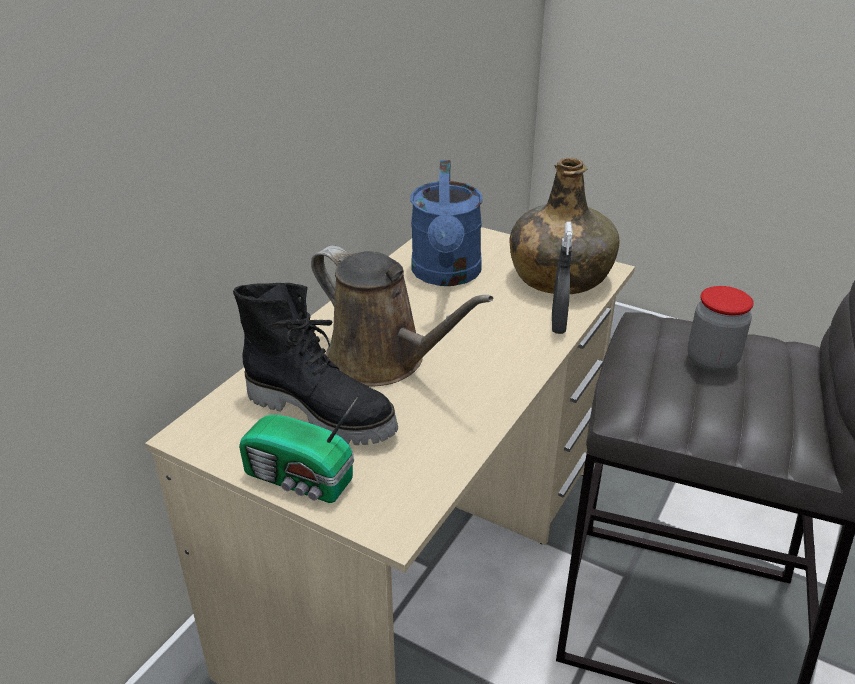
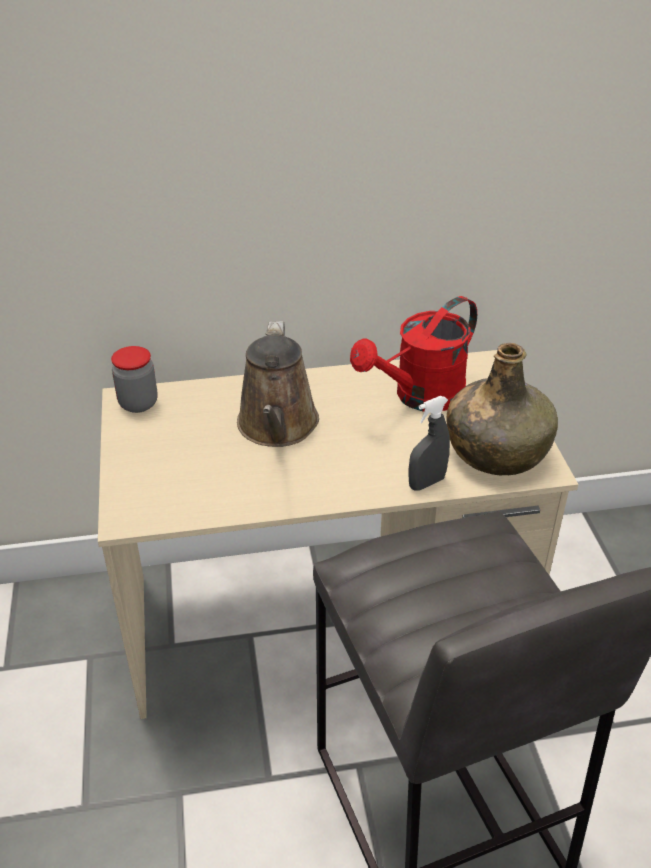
camera: 50 degrees right, 5 degrees up
black boot [233,283,398,445] -> none
radio [239,398,357,503] -> none
blue watering can [410,160,483,286] -> red watering can [350,296,477,412]
jar [688,286,754,372] -> jar moved to [111,346,158,413]

